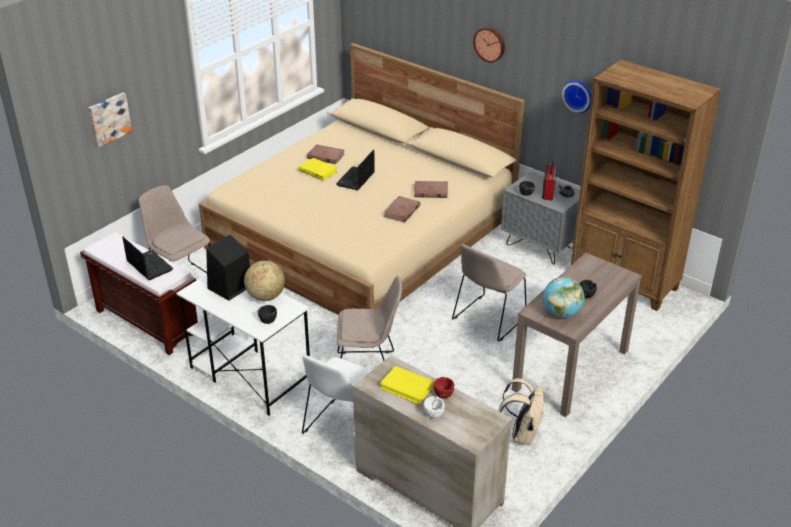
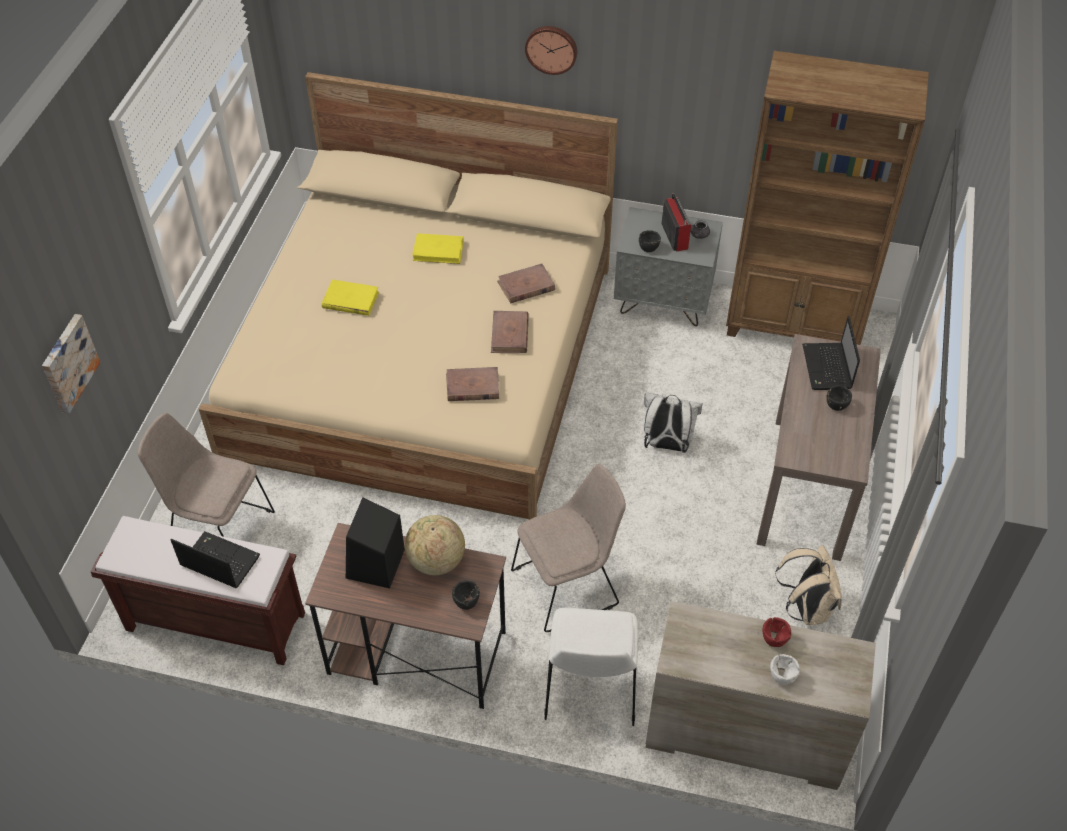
camera: 25 degrees left, 15 degrees up
white desk [176,274,310,416] -> brown desk [305,523,506,709]
brown book [307,144,345,164] -> brown book moved to [446,367,499,401]
laptop [336,149,375,190] -> laptop moved to [802,316,860,390]
yellow book [380,366,434,404] -> yellow book moved to [412,233,463,264]
beige chair [452,244,527,341] -> white backpack [644,393,702,453]
globe [543,277,585,318] -> none
wall clock [562,80,592,113] -> none

